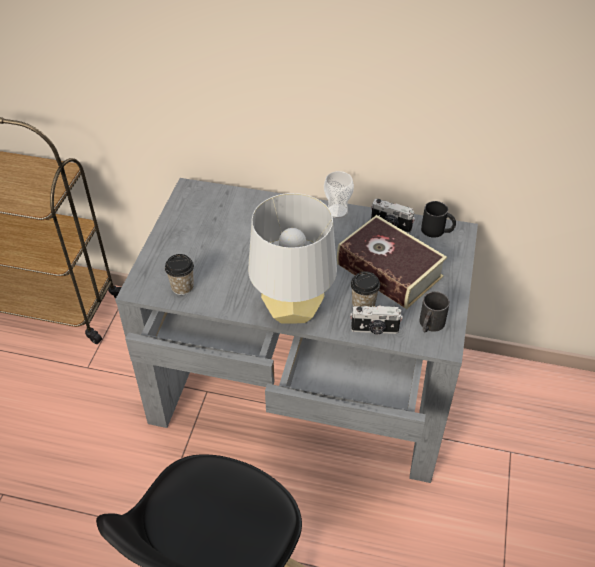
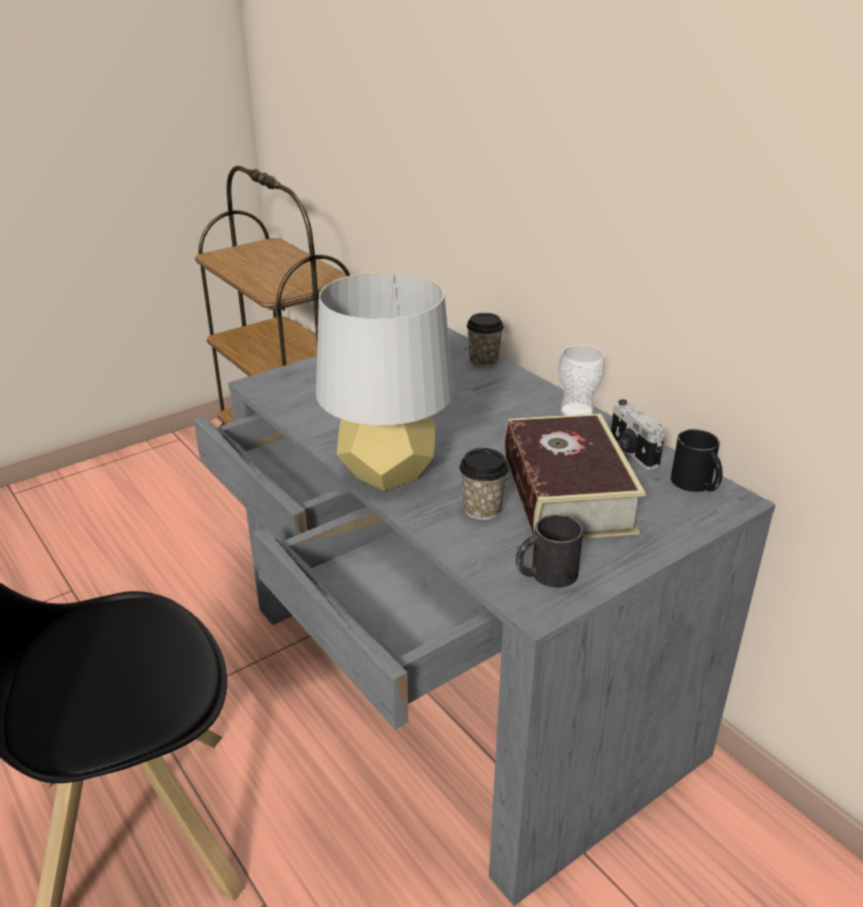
camera: 40 degrees right, 15 degrees down
cup [165,254,194,295] -> cup moved to [467,313,504,367]
camera [350,305,403,334] -> none

